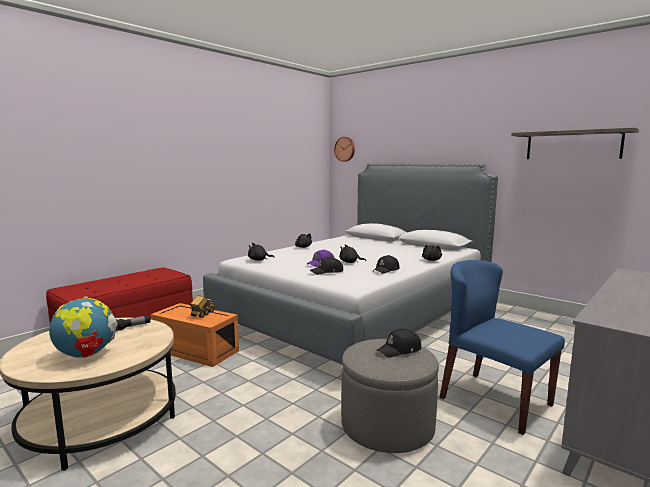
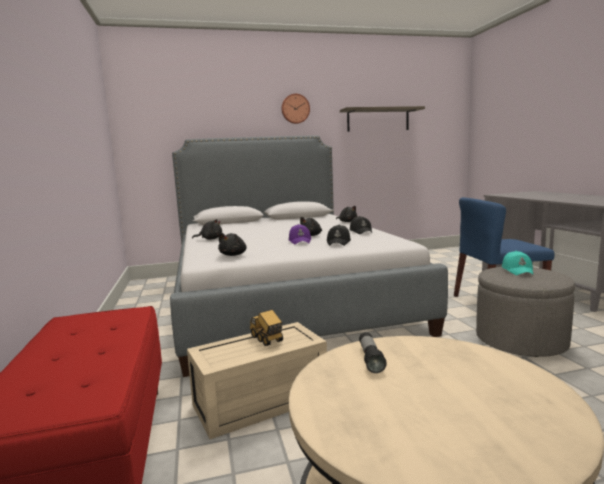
camera: 55 degrees left, 0 degrees up
globe [49,296,118,358] -> none
orange storage box [151,303,239,367] -> beige storage box [187,322,327,439]
wall clock [334,137,355,162] -> wall clock moved to [281,94,310,124]
black cap [377,328,421,358] -> turquoise cap [502,251,533,275]

